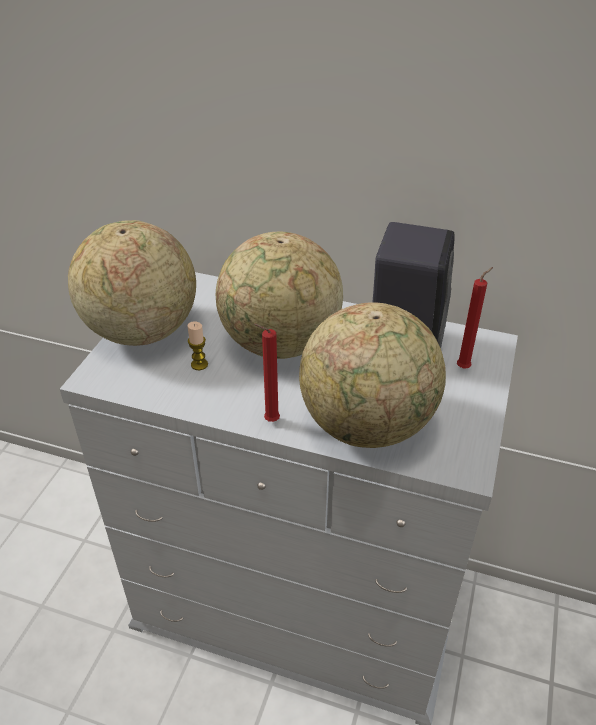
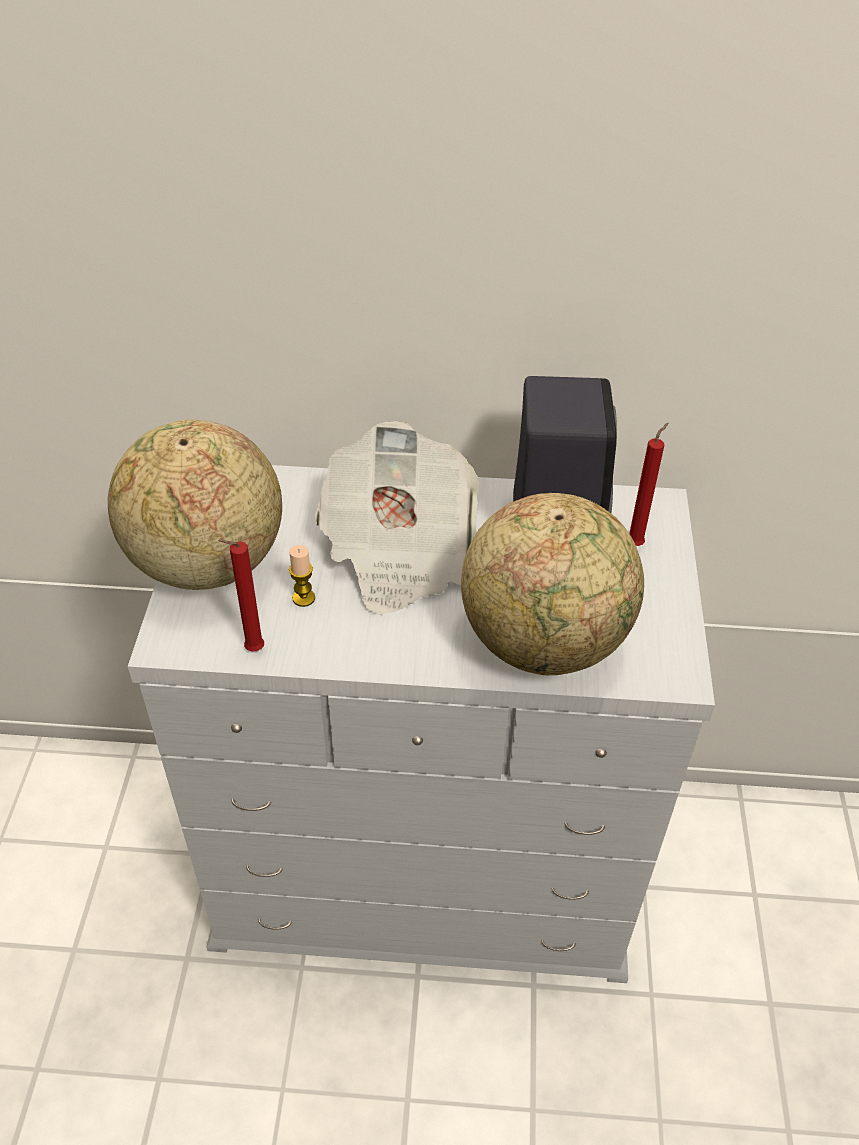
camera: 15 degrees left, 5 degrees up
globe [216,232,343,359] -> newspaper [315,421,480,615]
red candle [254,324,280,422] -> red candle moved to [218,539,264,652]

